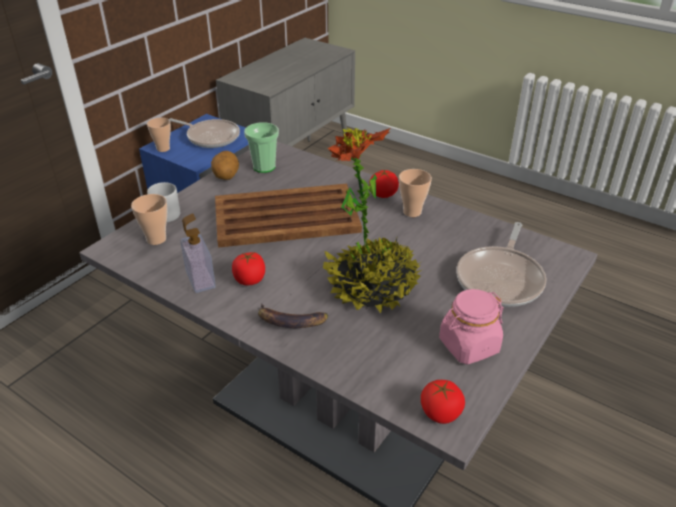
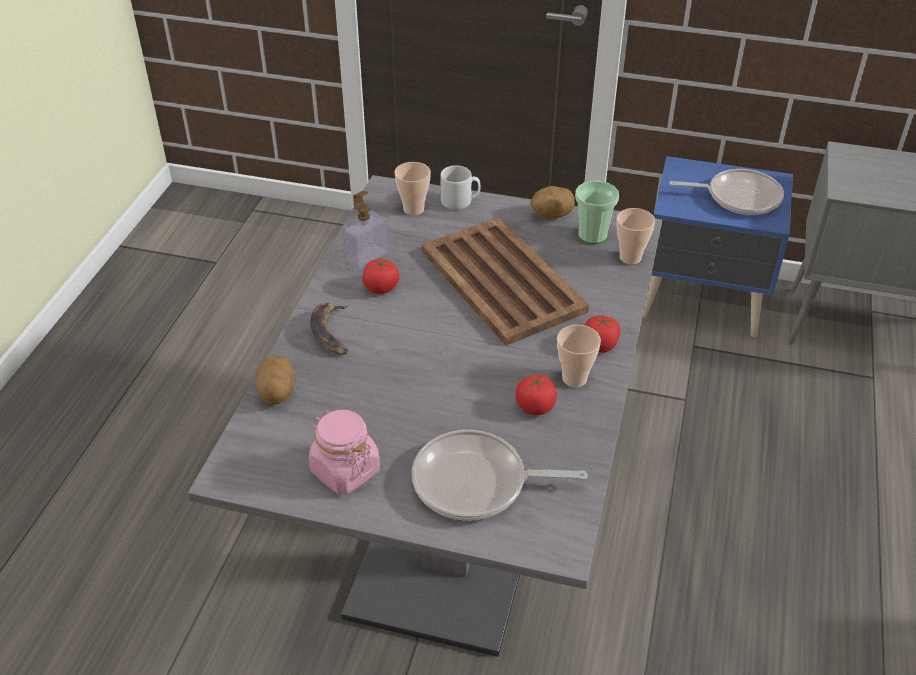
camera: 70 degrees right, 5 degrees up
cup [147,118,171,152] -> cup moved to [616,208,655,264]
frying pan [169,118,240,148] -> frying pan turned 90 degrees counterclockwise [669,169,784,215]
potted plant [323,128,422,313] -> none
tomato [421,380,465,424] -> tomato moved to [515,374,557,415]
none -> potato [255,356,295,405]

